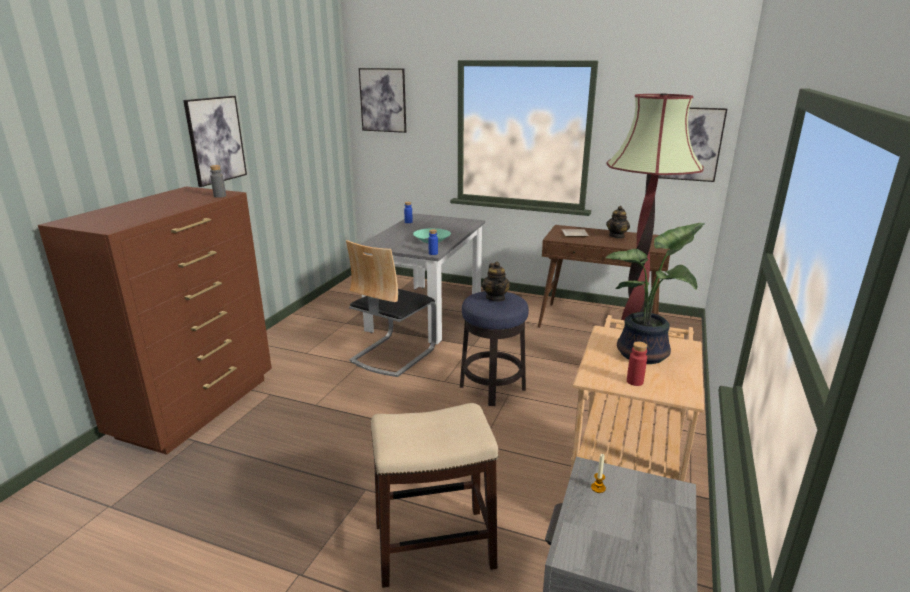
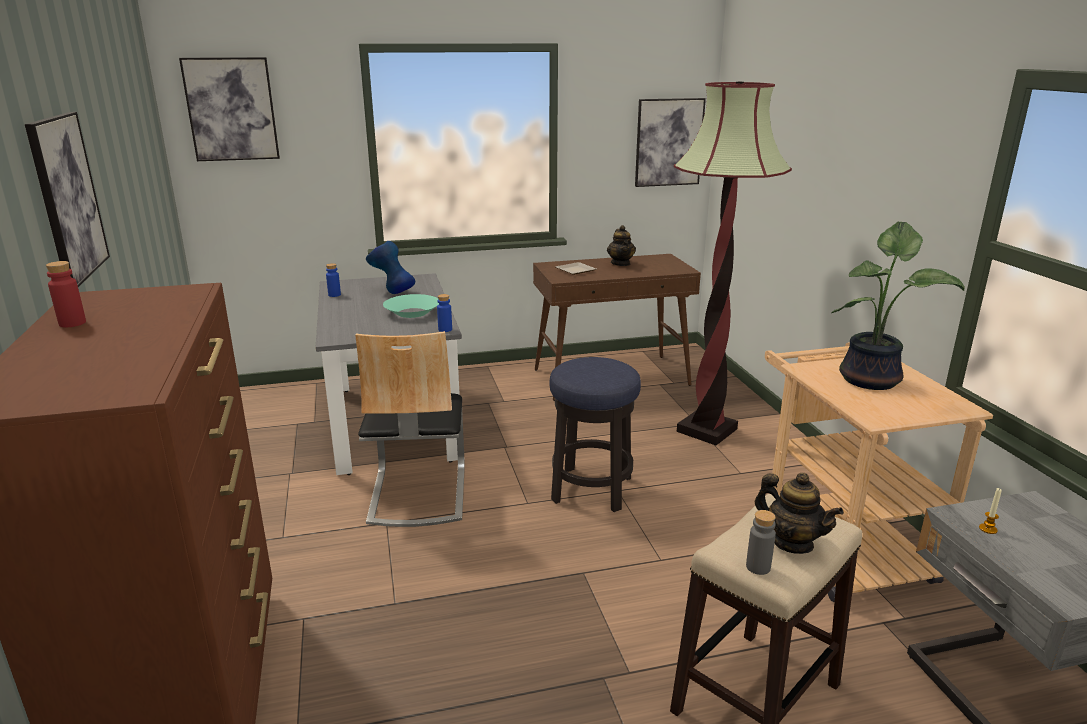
camera: 35 degrees left, 0 degrees up
grey bottle [210,165,226,198] -> grey bottle moved to [746,510,776,575]
teapot [482,261,510,302] -> teapot moved to [755,473,844,554]
red bottle [627,341,647,386] -> red bottle moved to [46,261,86,327]
none -> blue vase [366,241,415,294]

